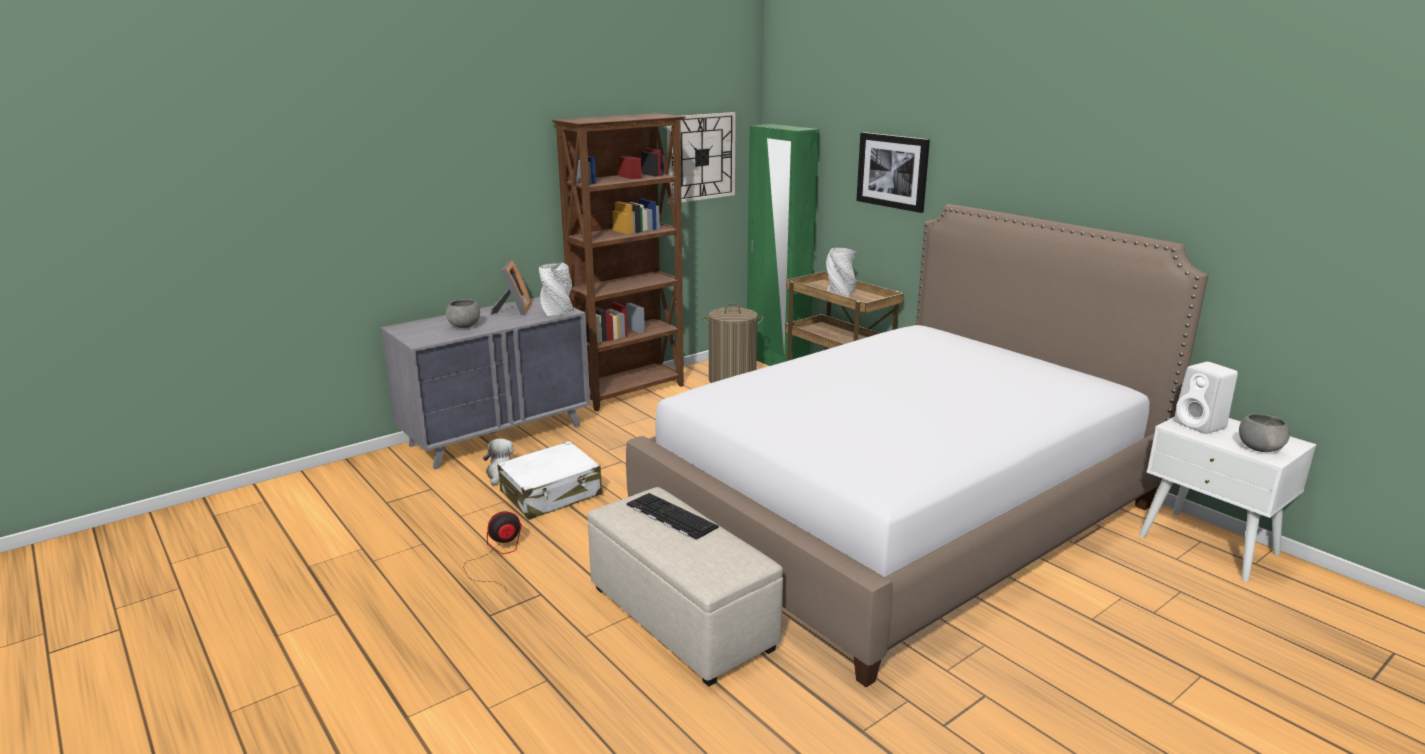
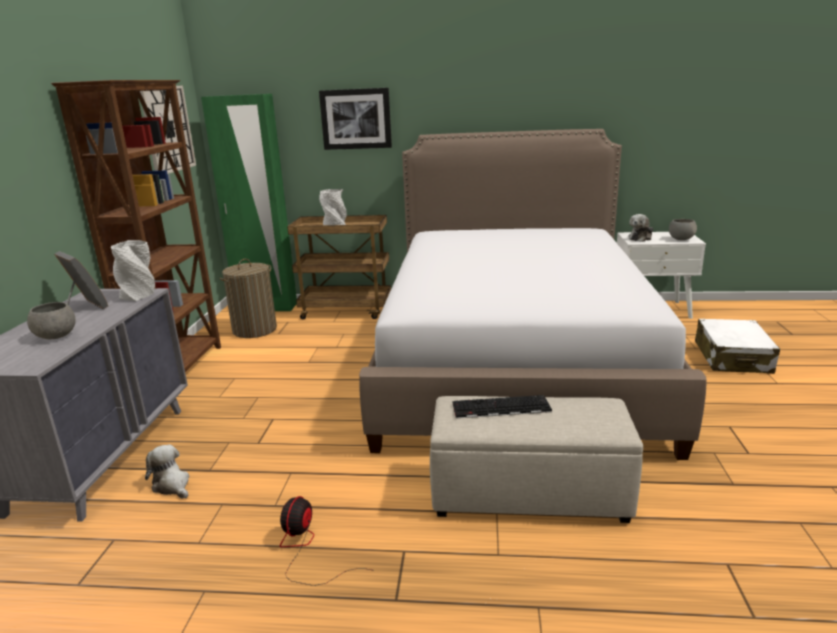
camera: 45 degrees left, 0 degrees up
white suitcase [497,441,603,520] -> white suitcase moved to [695,319,780,374]
white speaker [1174,362,1238,434] -> plush toy [629,214,653,242]

